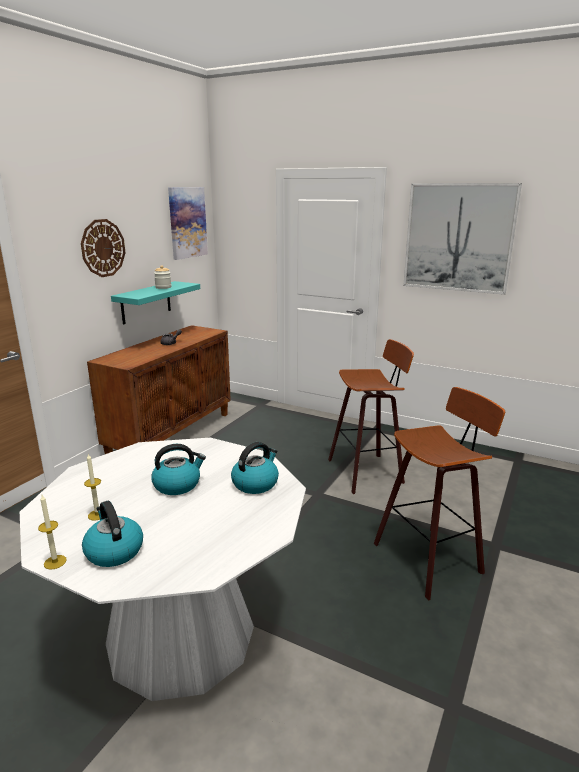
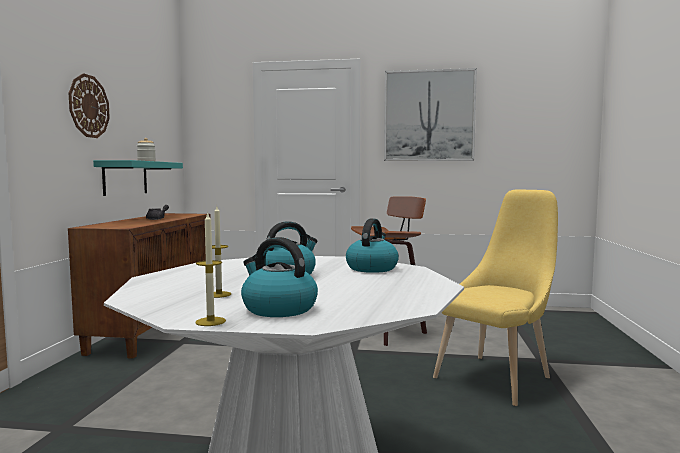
camera: 20 degrees left, 15 degrees down
picture [168,187,208,260] -> none
stool [374,387,505,601] -> yellow chair [433,189,558,406]

